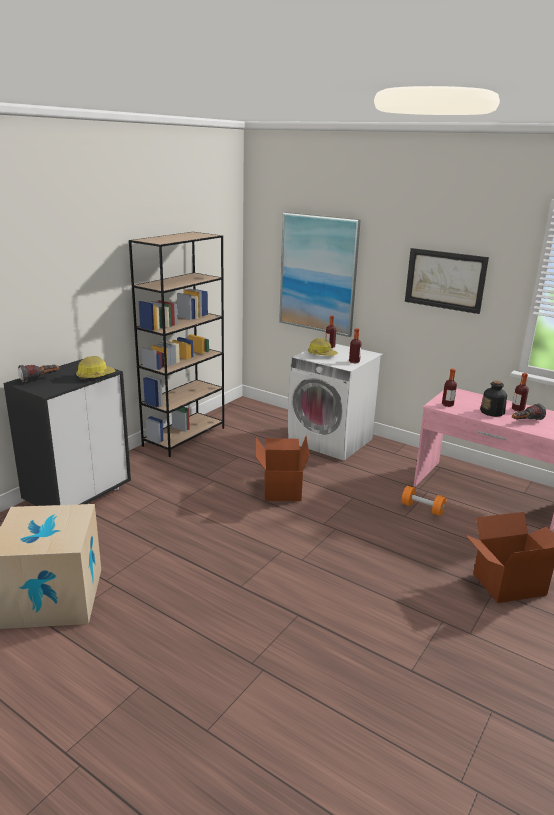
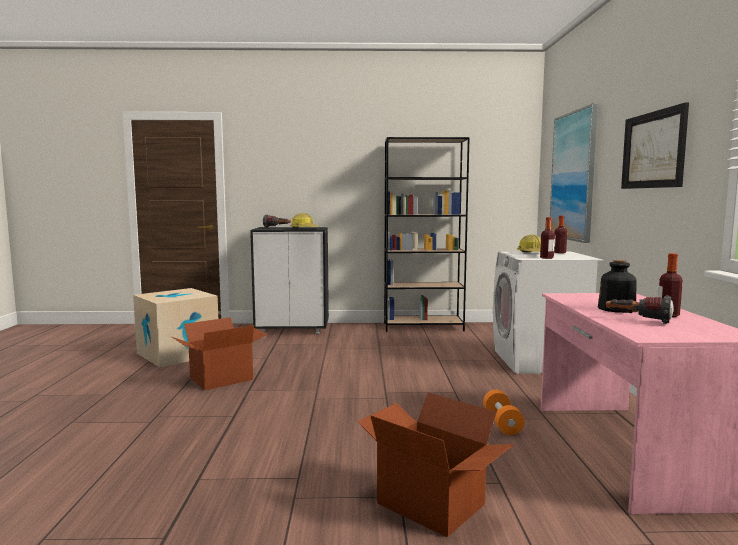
camera: 55 degrees right, 15 degrees down
cardboard box [255,436,310,501] -> cardboard box moved to [172,317,267,390]
bottle [442,368,457,407] -> none

